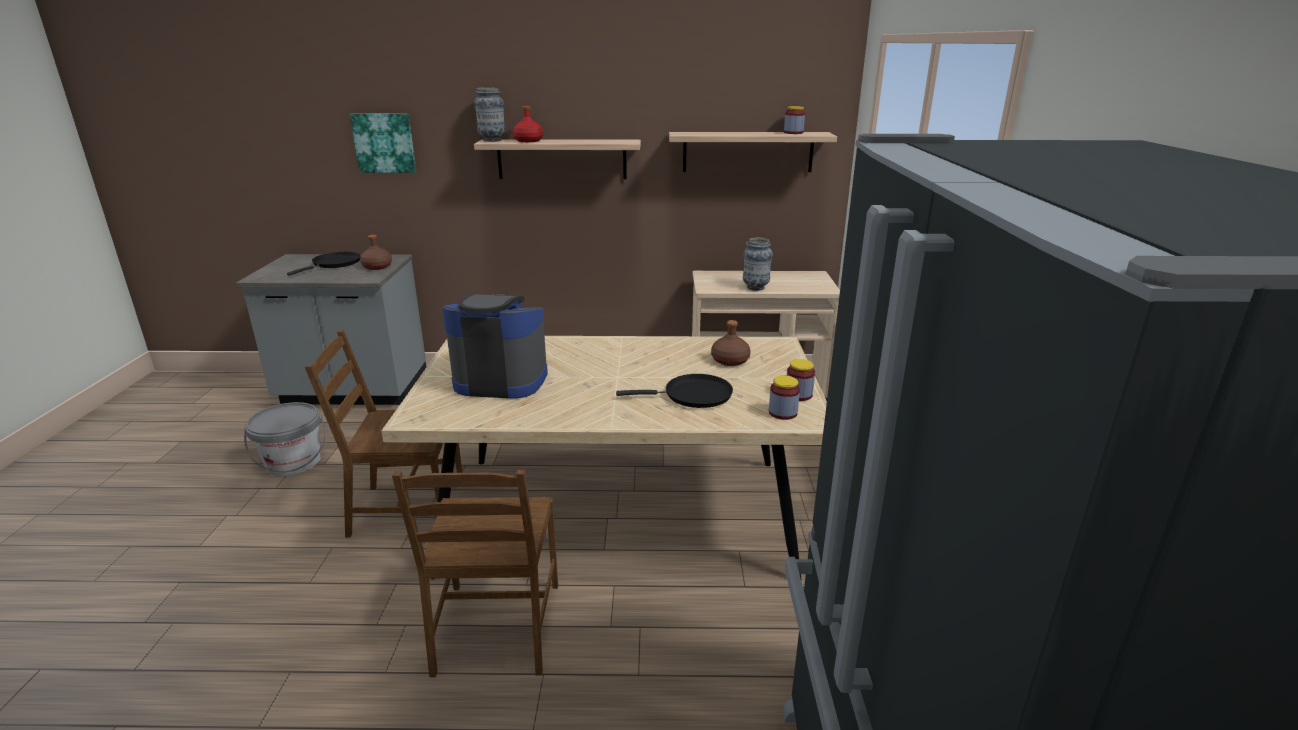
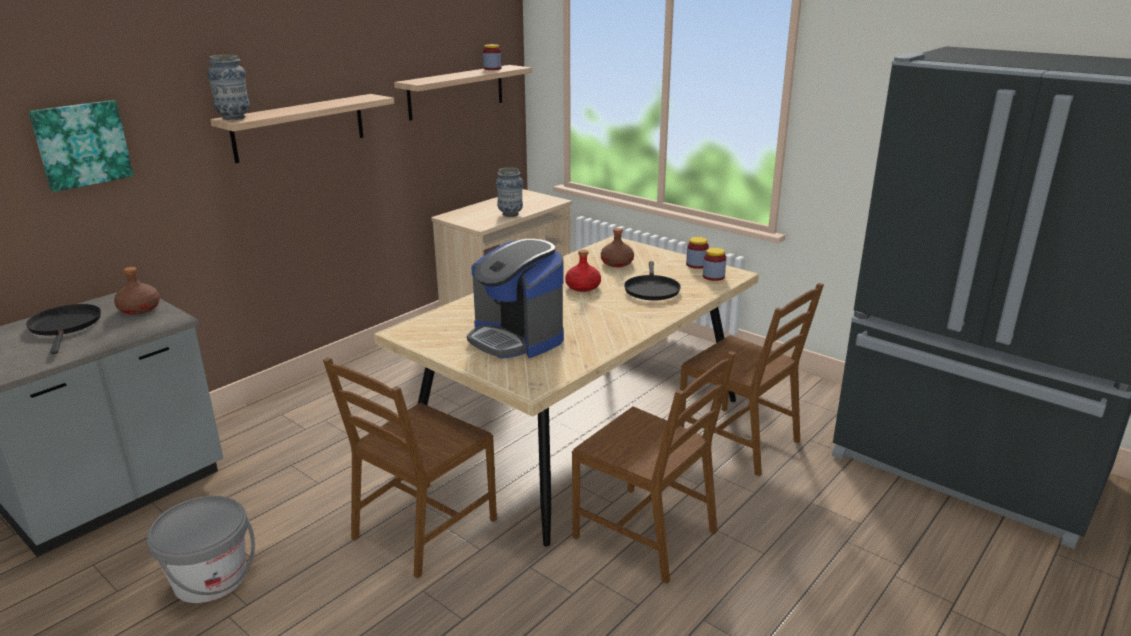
camera: 50 degrees left, 0 degrees up
coffee machine [442,293,548,399] -> coffee machine turned 90 degrees counterclockwise [467,239,564,359]
red bottle [512,106,544,142] -> red bottle moved to [565,250,601,292]
black frying pan [616,374,733,408] -> black frying pan turned 150 degrees clockwise [624,261,681,300]
none -> brown chair [679,283,824,476]

